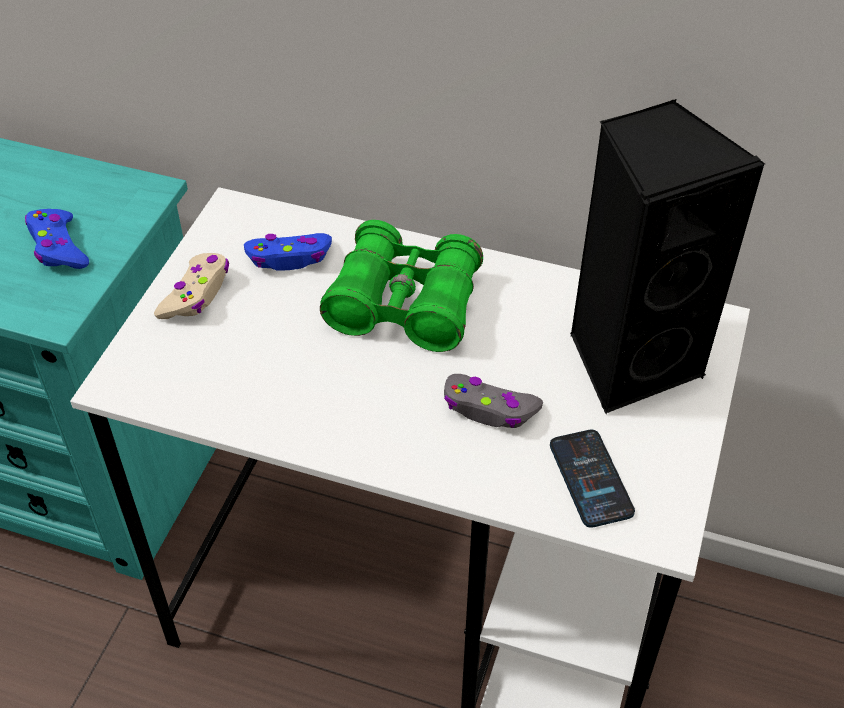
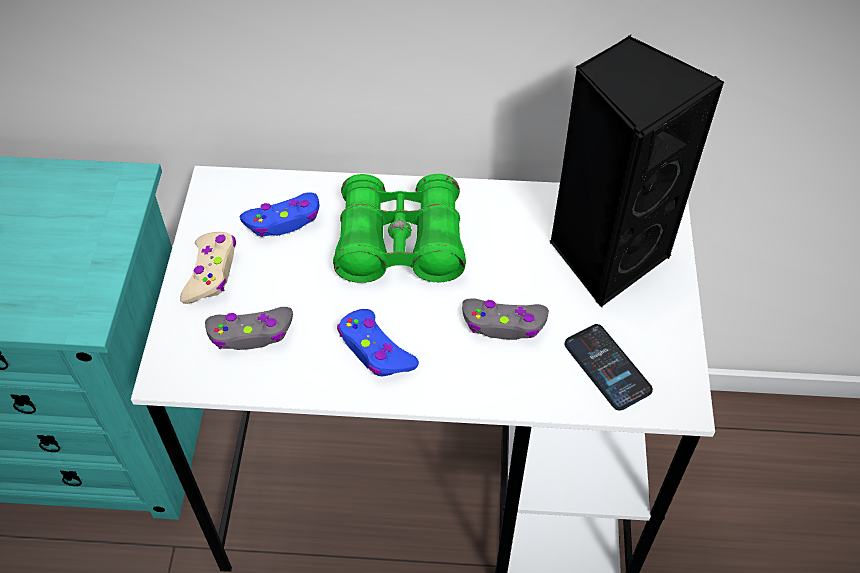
camera: 15 degrees left, 5 degrees up
blue game controller [25,209,89,269] -> blue game controller moved to [337,309,419,376]
none -> grey game controller [205,307,293,350]

